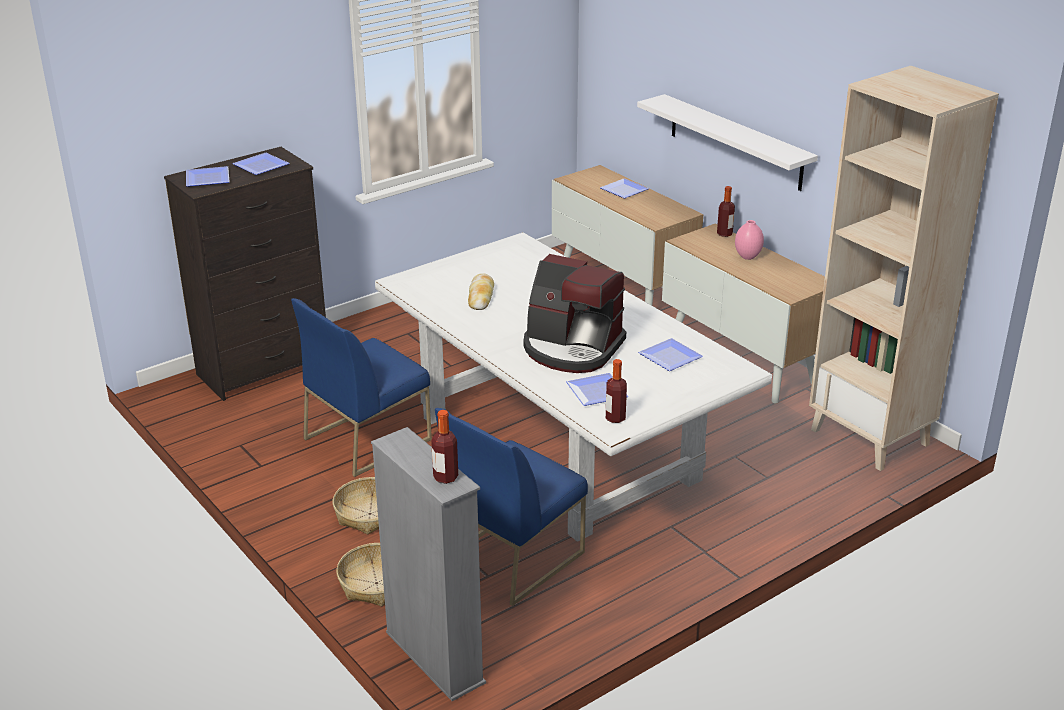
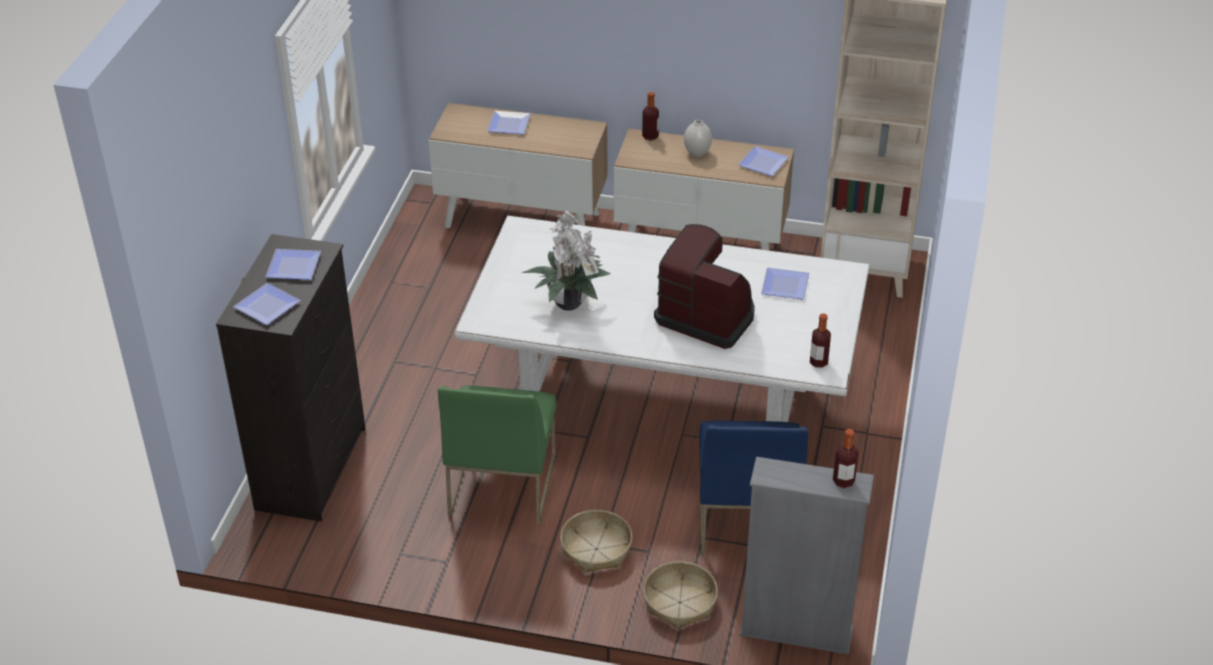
camera: 40 degrees left, 10 degrees up
blue chair [291,298,432,477] -> green chair [438,386,556,525]
bread [468,274,494,310] -> potted plant [522,211,611,311]
coffee machine [524,254,626,373] -> coffee machine turned 135 degrees counterclockwise [654,224,755,349]
plate [566,373,628,406] -> plate moved to [738,146,789,176]
white shelf [637,94,818,191] -> none
pink vase [735,220,764,260] -> white vase [684,119,712,157]

